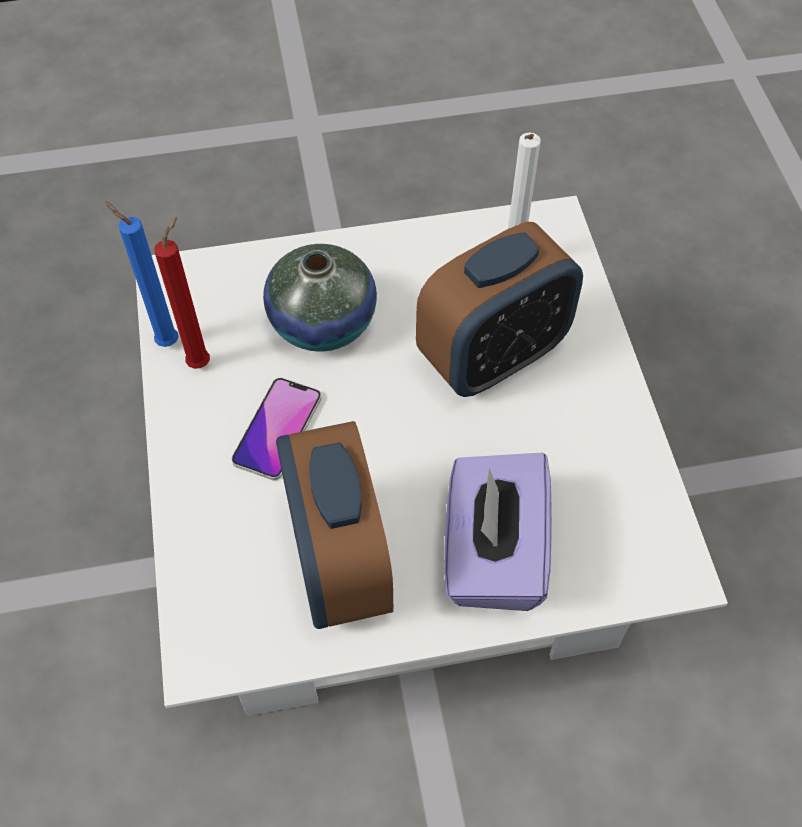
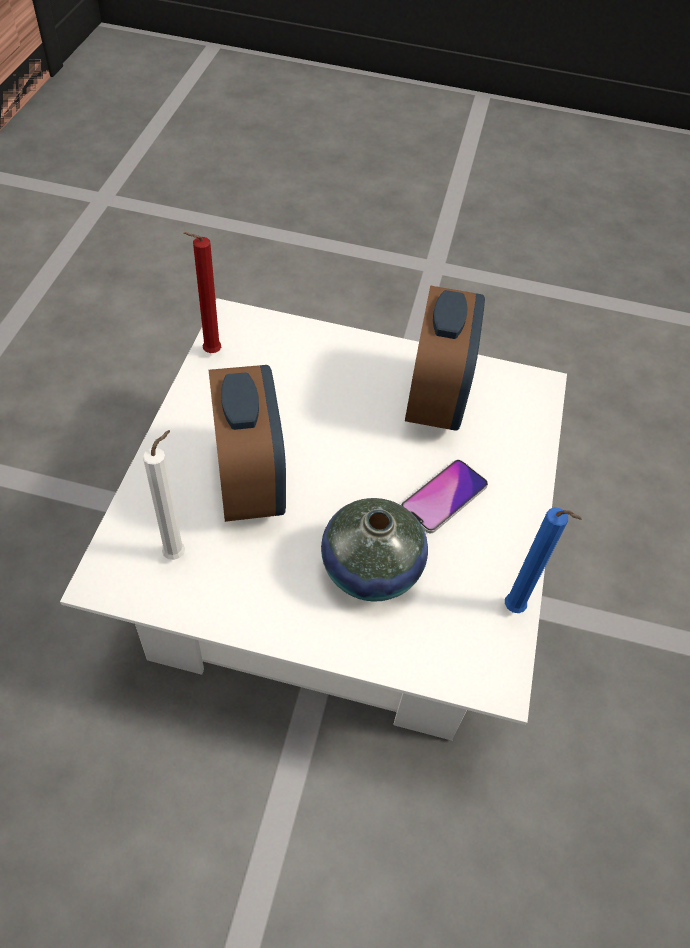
camera: 160 degrees left, 5 degrees down
red candle [154,217,210,369] -> red candle moved to [184,232,221,353]
alarm clock [416,222,583,397] -> alarm clock turned 90 degrees clockwise [209,365,286,522]
purple tissue box [444,453,552,611] -> none

